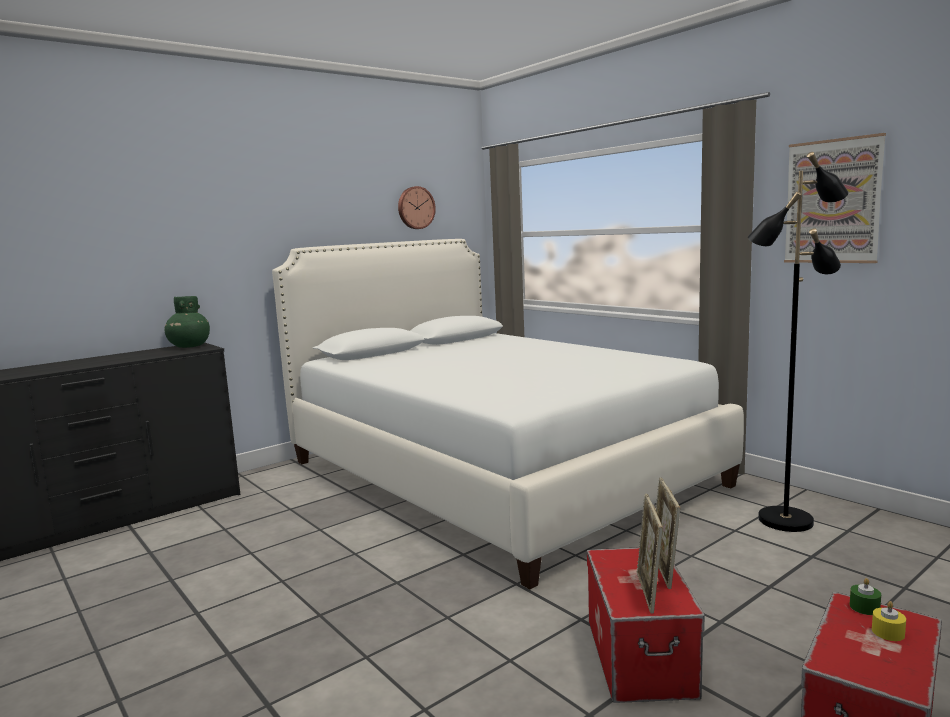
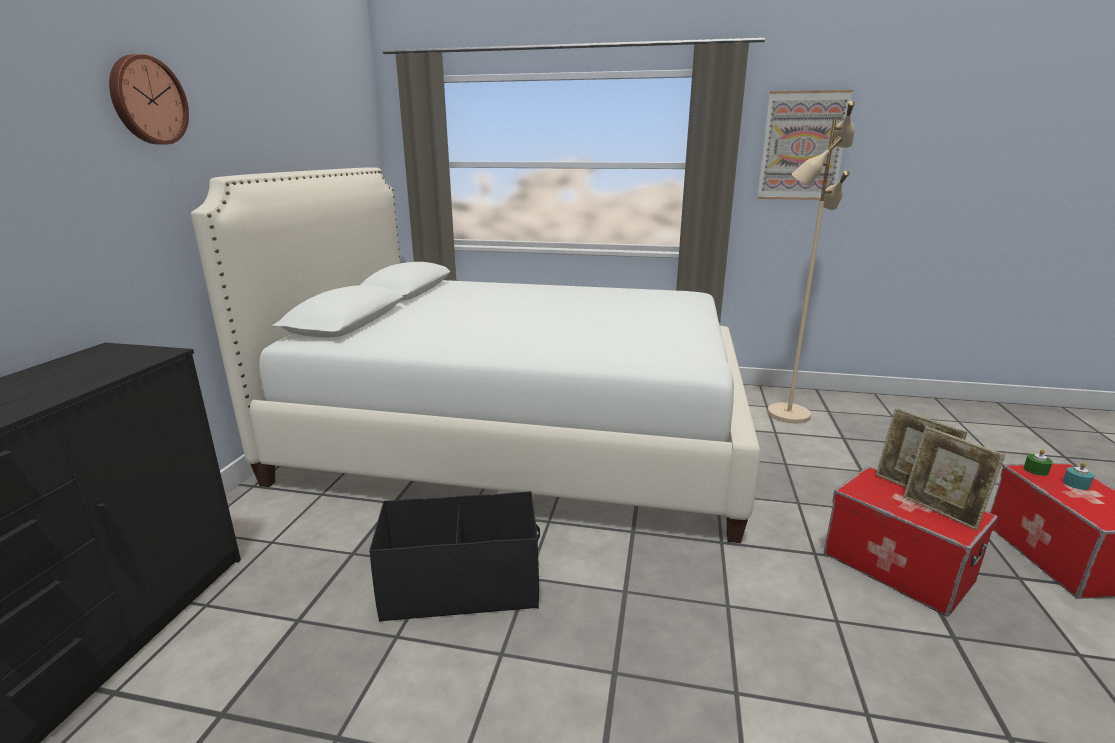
camera: 40 degrees left, 10 degrees up
green vase [164,296,210,348] -> none
wall clock [398,186,436,229] -> wall clock moved to [109,54,189,145]
black floor lamp [748,152,848,532] -> beige floor lamp [767,101,855,423]
yellow candle [872,601,906,641] -> turquoise candle [1063,462,1094,490]
none -> black storage box [369,491,540,622]

